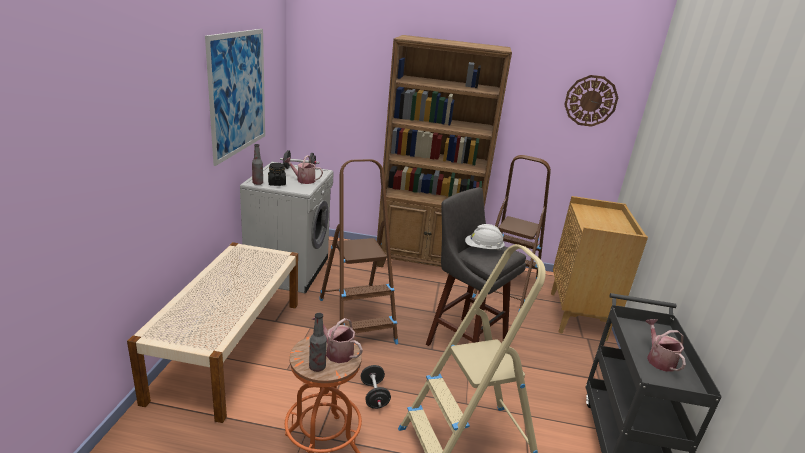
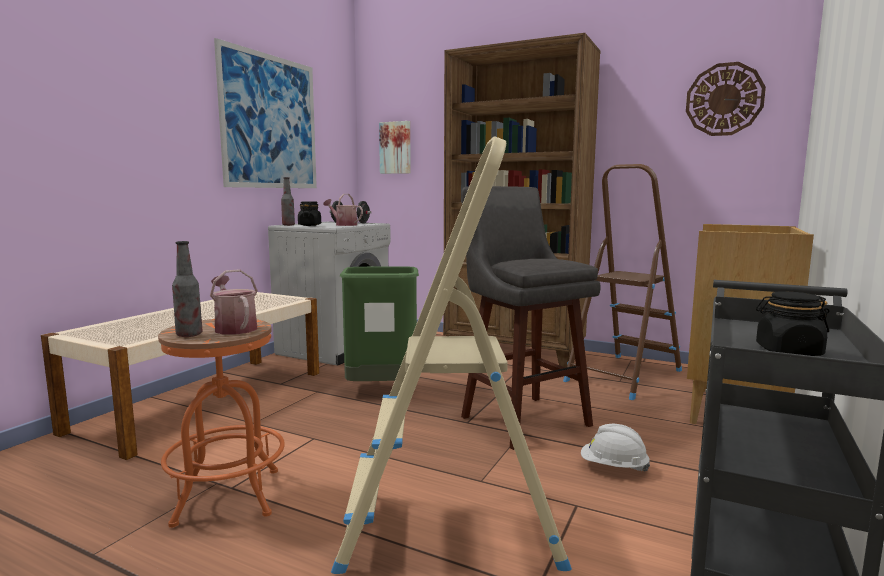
camera: 20 degrees right, 15 degrees down
brown step ladder [319,159,398,345] -> green trash can [340,266,419,381]
black dumbbell [361,365,391,409] -> none
white hard hat [465,224,505,250] -> white hard hat moved to [581,424,650,472]
watering can [645,319,686,372] -> black jar [756,291,830,356]
none -> picture [379,121,411,174]

